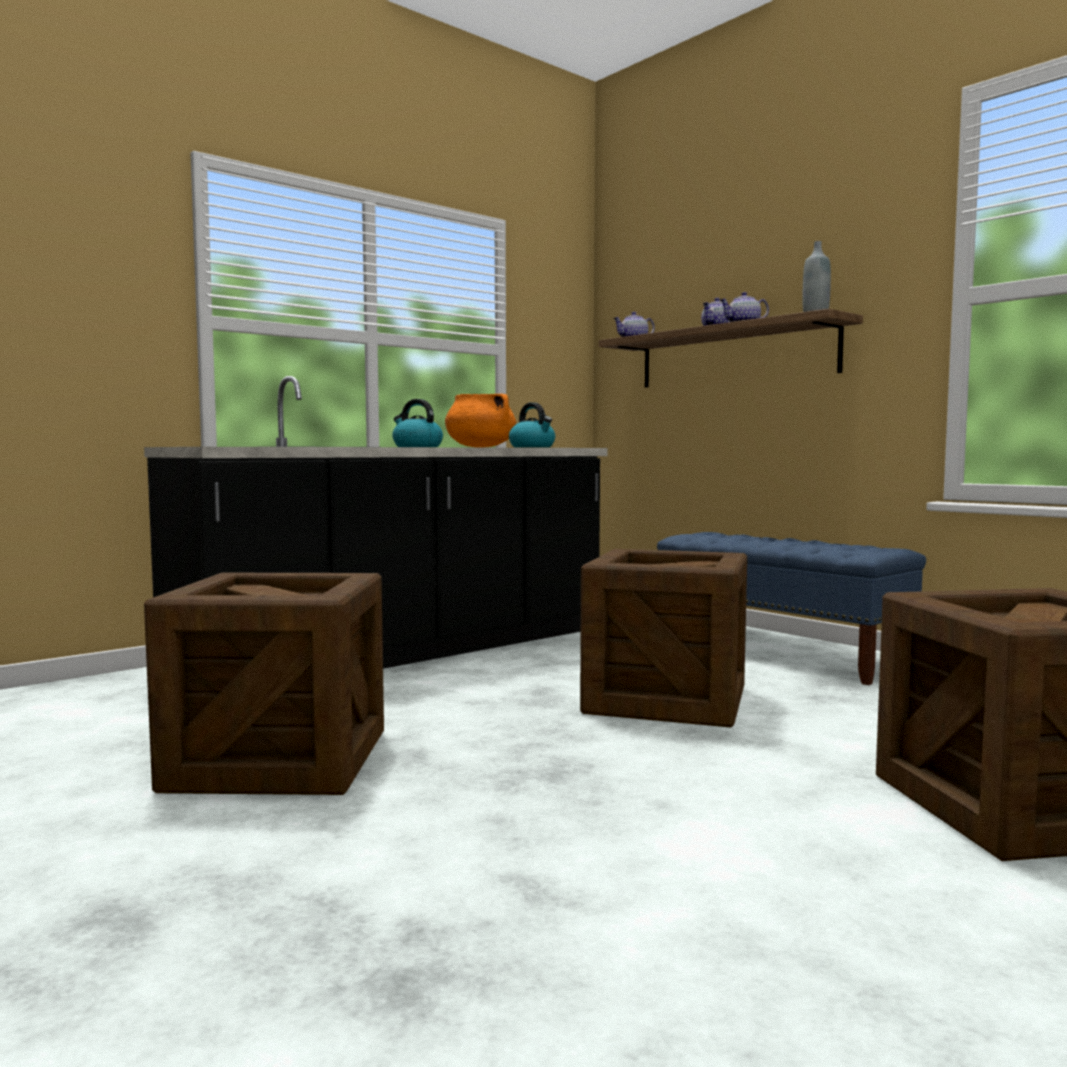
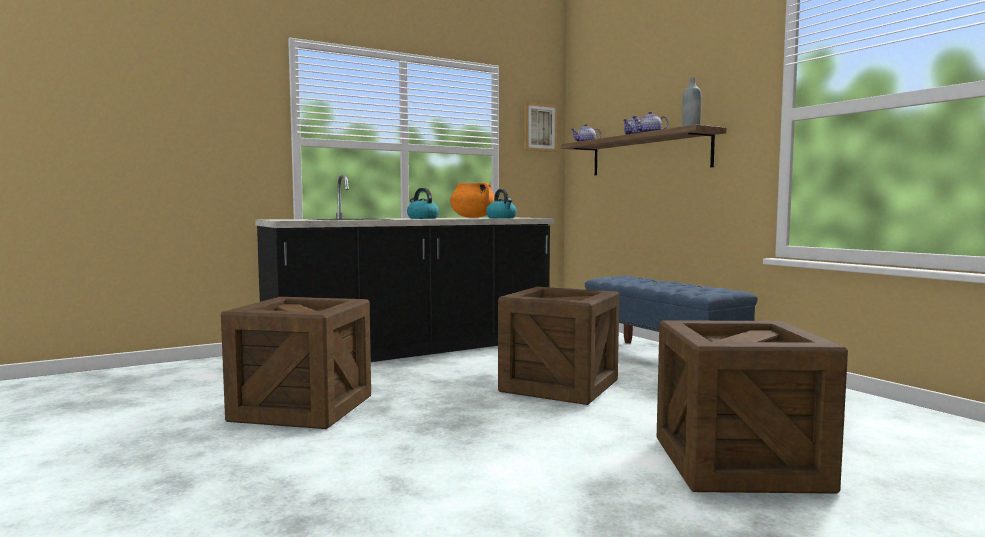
camera: 10 degrees right, 0 degrees up
none -> picture [524,102,558,152]

